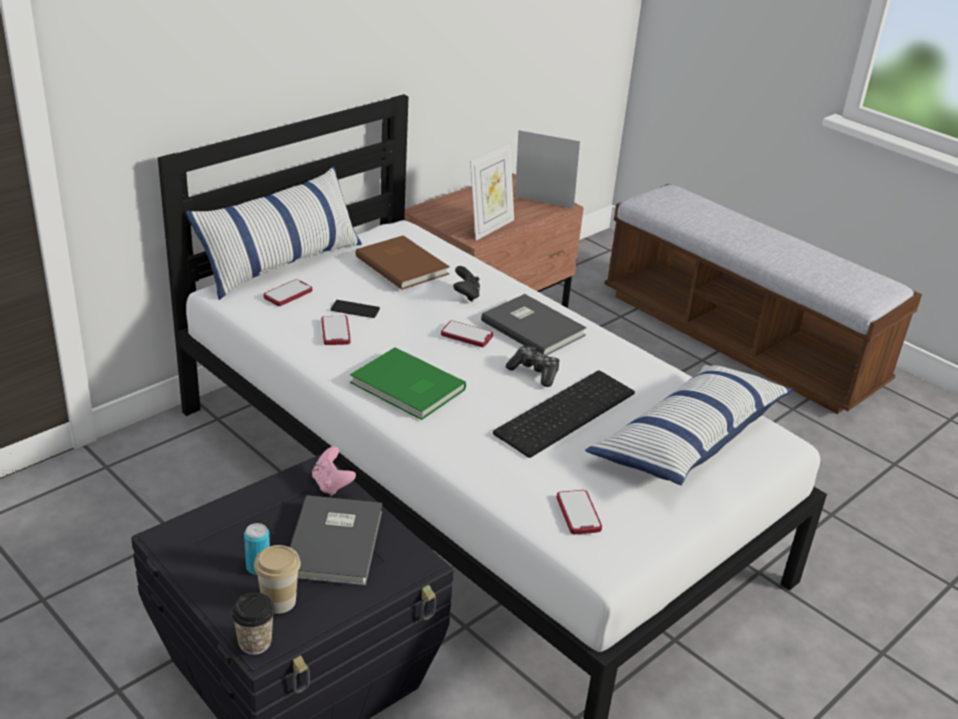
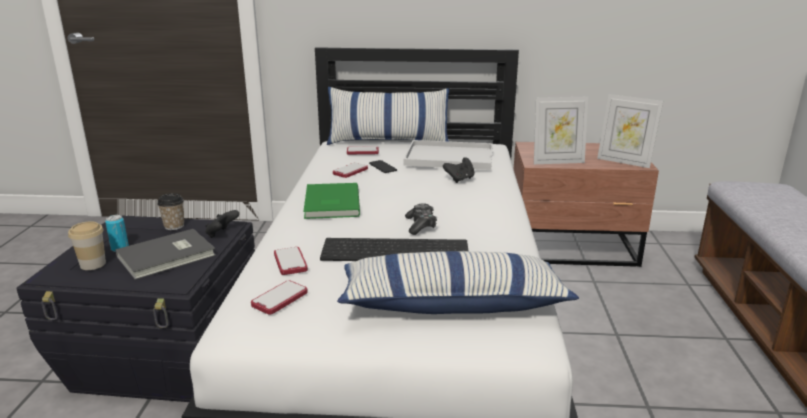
camera: 50 degrees right, 10 degrees down
cup [231,592,275,655] -> cup moved to [157,193,184,230]
pink game controller [312,447,356,496] -> black game controller [205,210,239,238]
brown book [355,235,450,290] -> white tray [403,140,493,170]
phone [441,320,493,347] -> phone moved to [274,247,308,275]
grey book [481,294,587,356] -> none
picture frame [515,130,580,208] -> picture frame turned 150 degrees clockwise [597,94,663,168]

